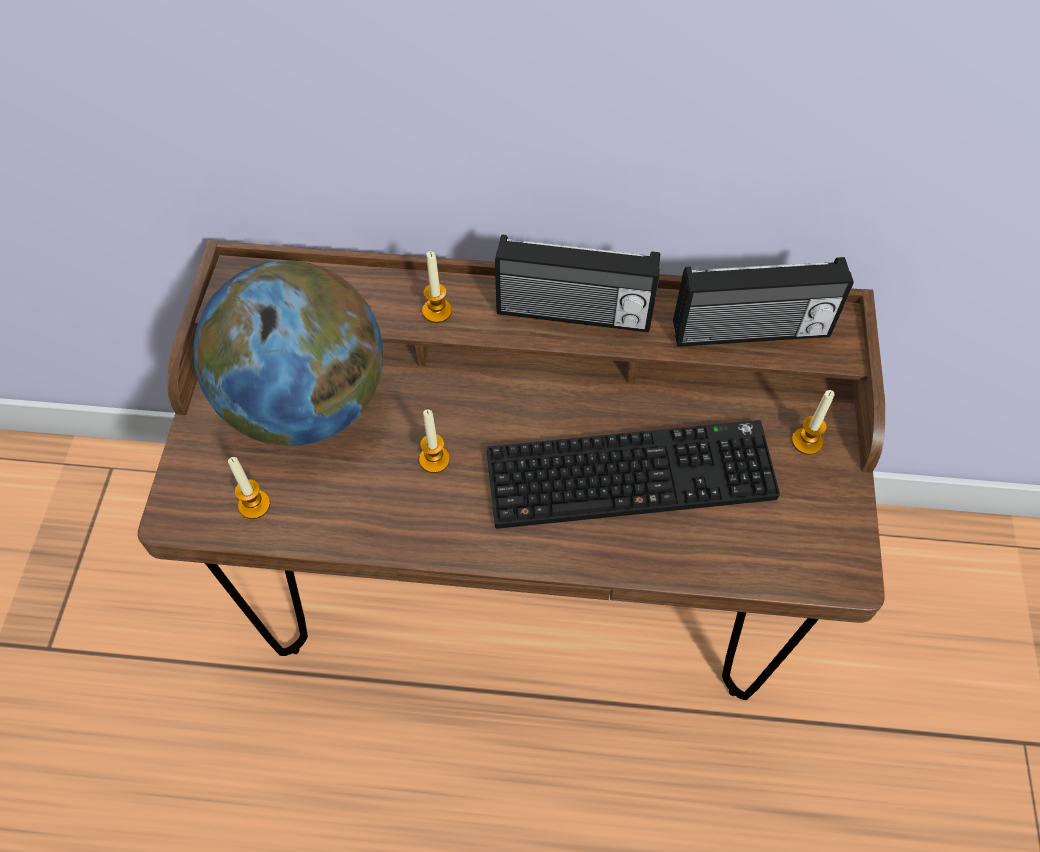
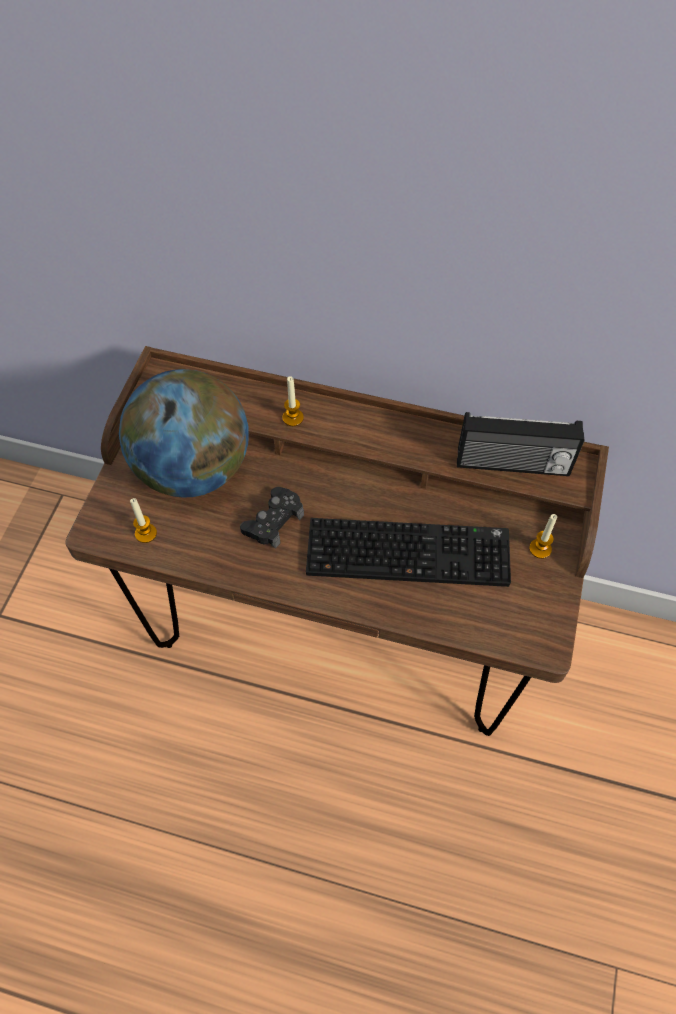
camera: 10 degrees right, 0 degrees up
candle [419,409,450,473] -> black game controller [240,487,304,549]
radio [495,235,660,332] -> none

